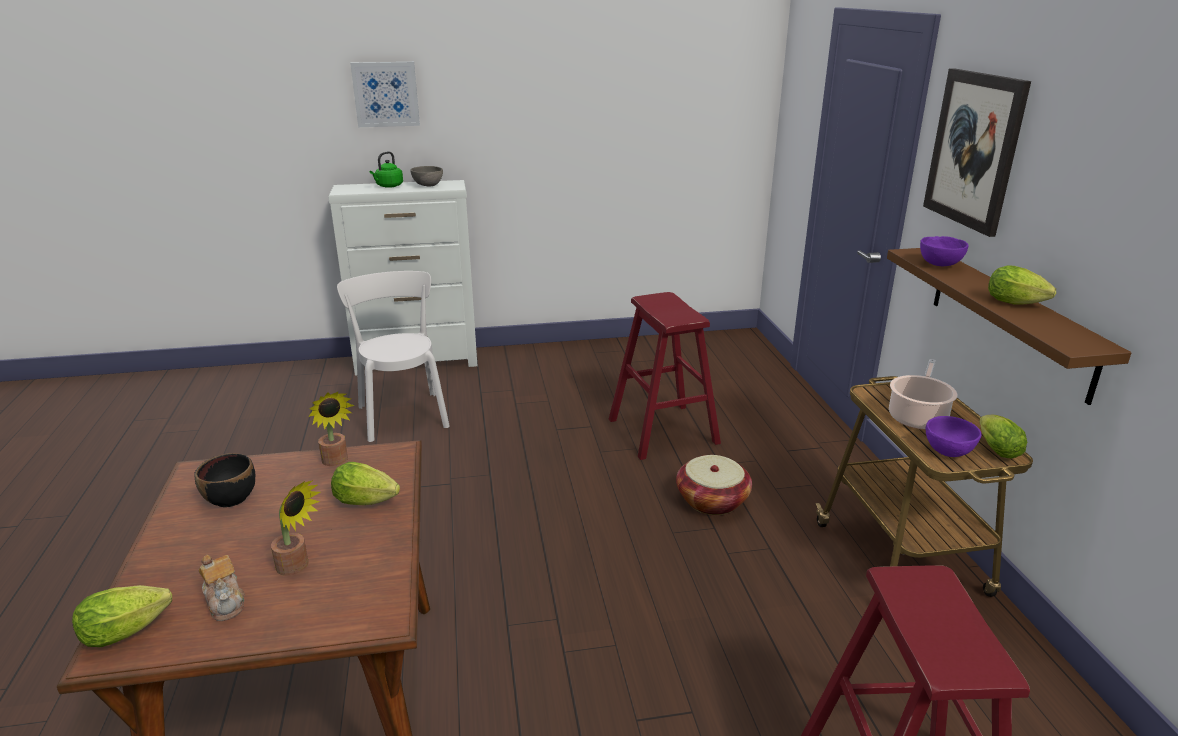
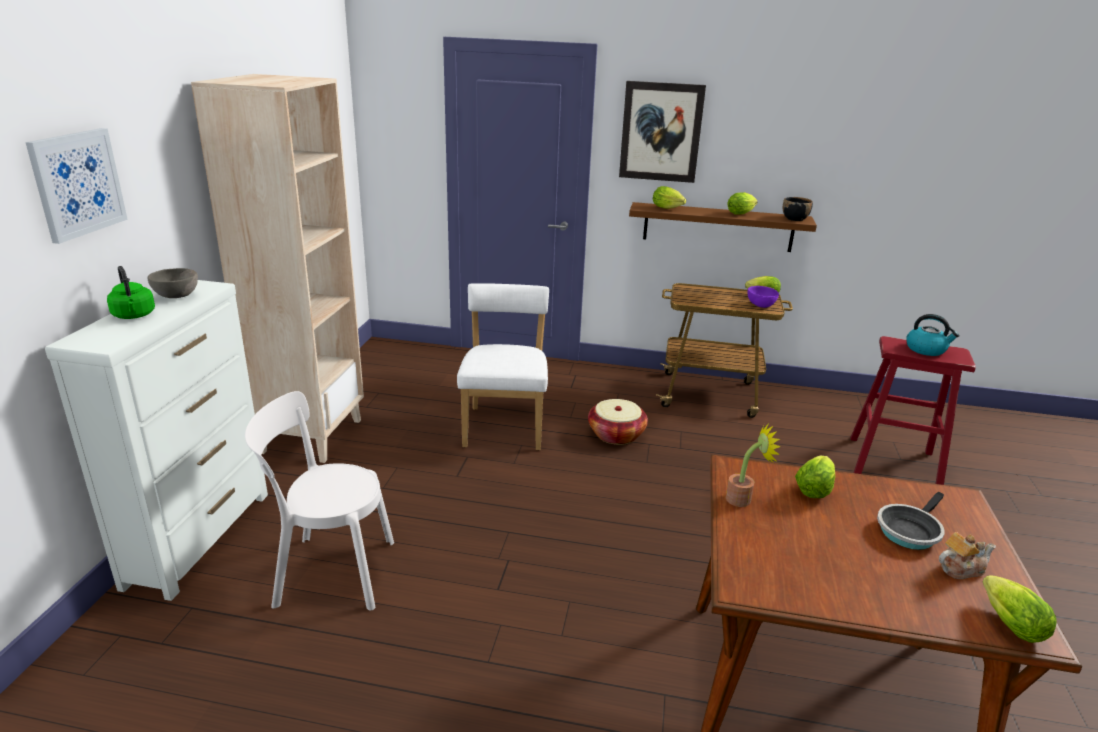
camera: 70 degrees left, 0 degrees up
black bowl [194,453,255,507] -> black bowl moved to [783,197,813,221]
potted plant [271,480,321,576] -> frying pan [877,492,945,550]
red stool [609,292,721,460] -> white chair [457,283,549,450]
cooking pot [889,359,958,430] -> none
purple bowl [920,236,969,266] -> lettuce [653,186,686,209]
none -> beige bookcase [191,74,364,463]
none -> kettle [906,314,960,356]

